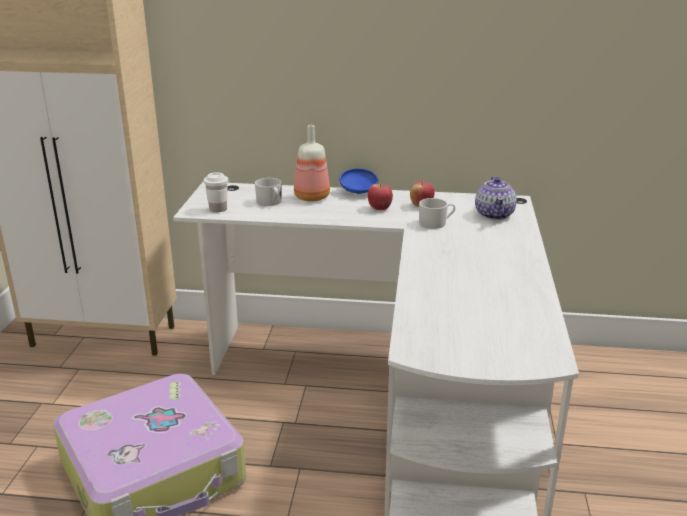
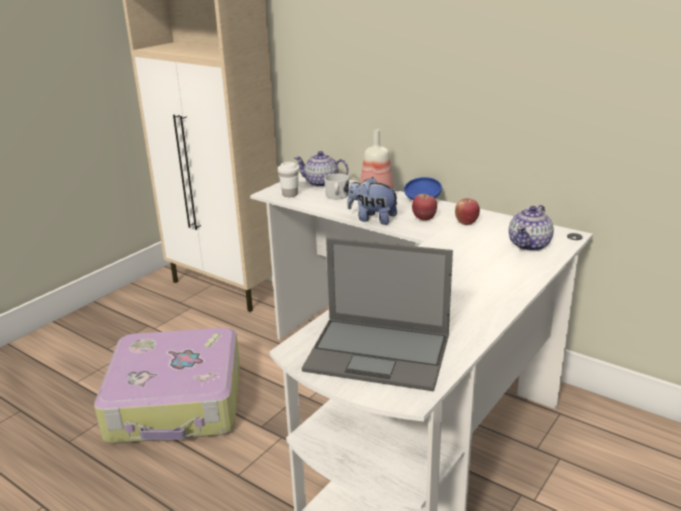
camera: 30 degrees right, 0 degrees up
white mug [419,198,455,229] -> none
none -> teapot [294,151,349,187]
none -> laptop [302,238,453,392]
none -> plush toy [347,177,399,225]

